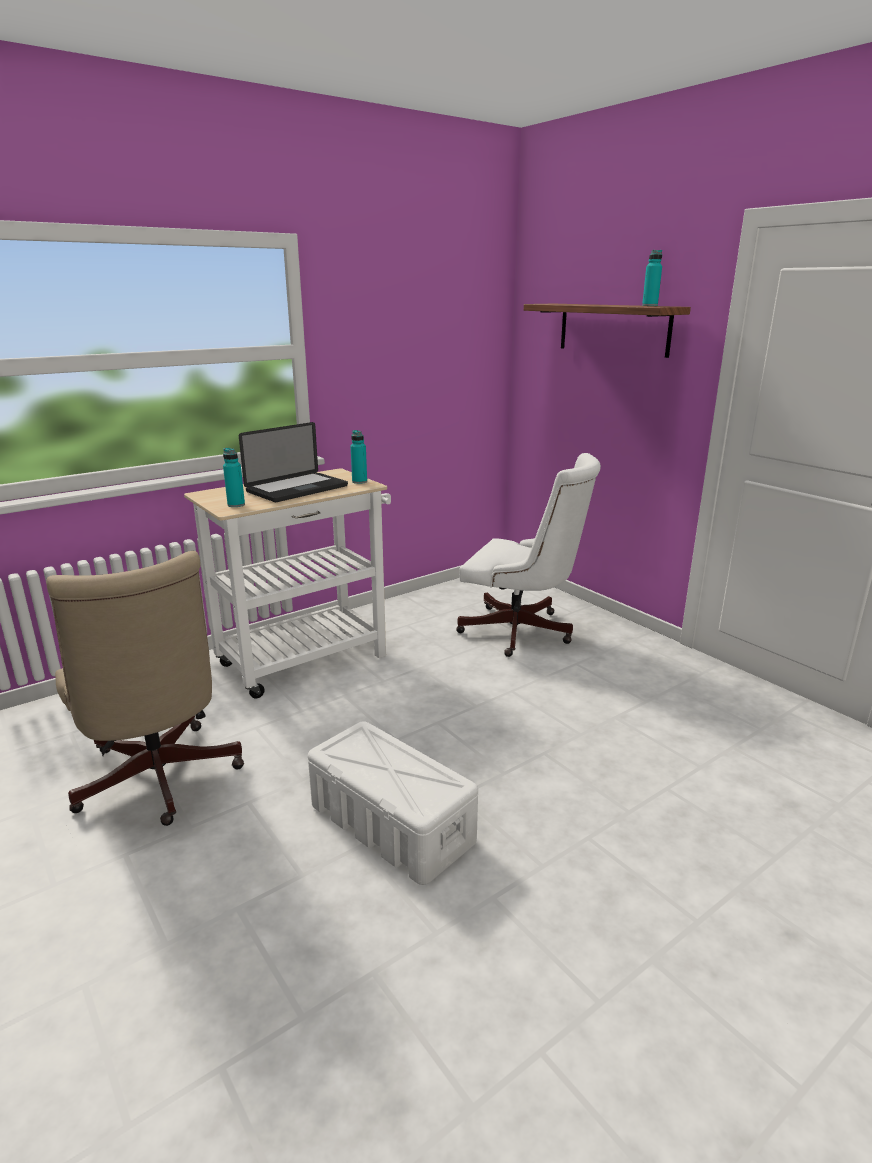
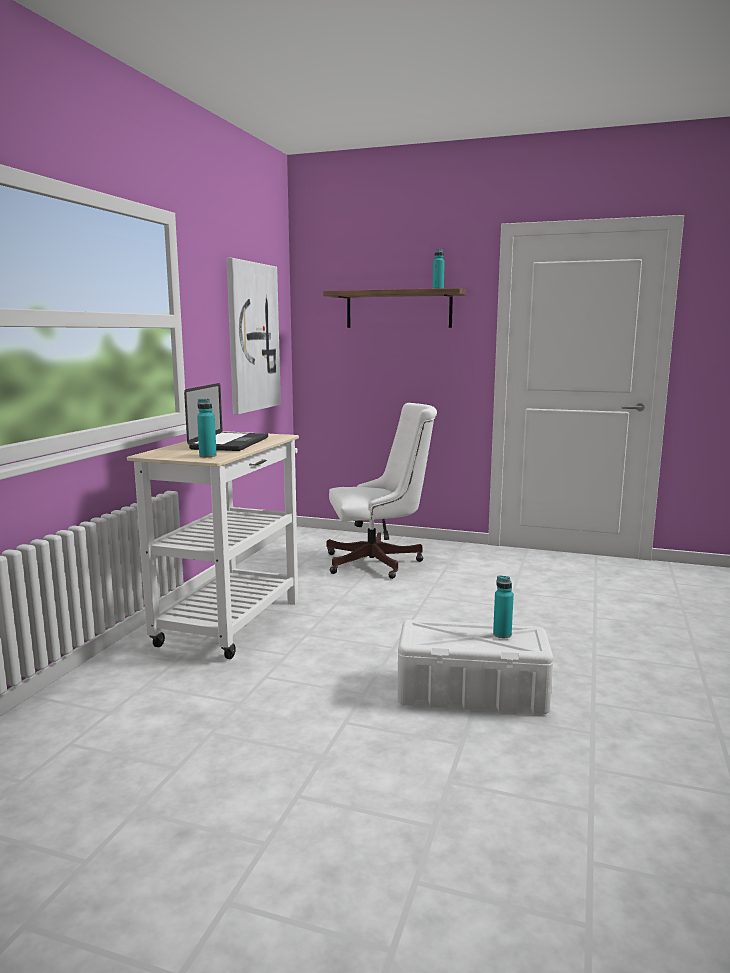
camera: 35 degrees left, 10 degrees down
beige office chair [46,551,244,826] -> none
turquoise bottle [351,430,367,484] -> turquoise bottle moved to [493,576,514,638]
none -> picture [226,258,281,414]

